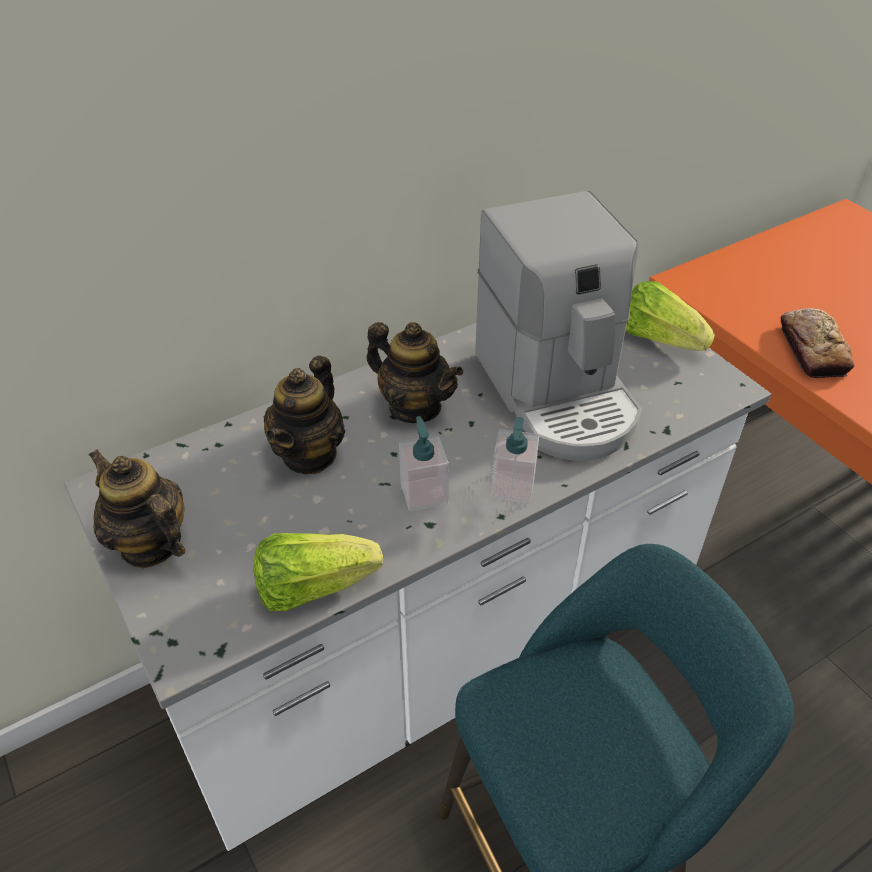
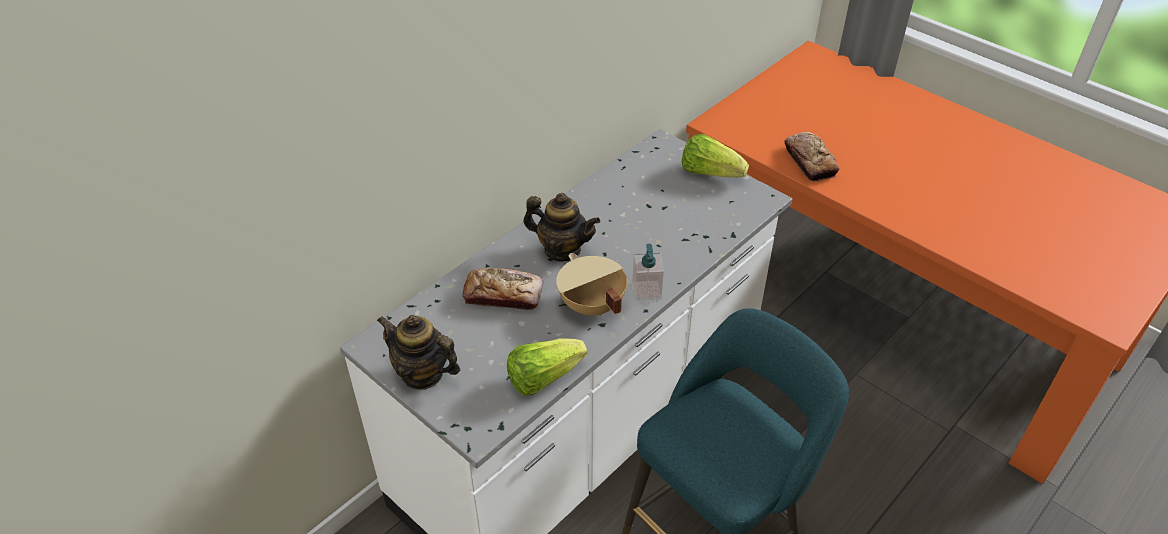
camera: 15 degrees left, 0 degrees up
teapot [264,356,345,474] -> bread [463,268,544,311]
soap dispenser [399,416,449,512] -> beige cooking pot [556,253,627,316]
coffee machine [475,191,642,461] -> none

